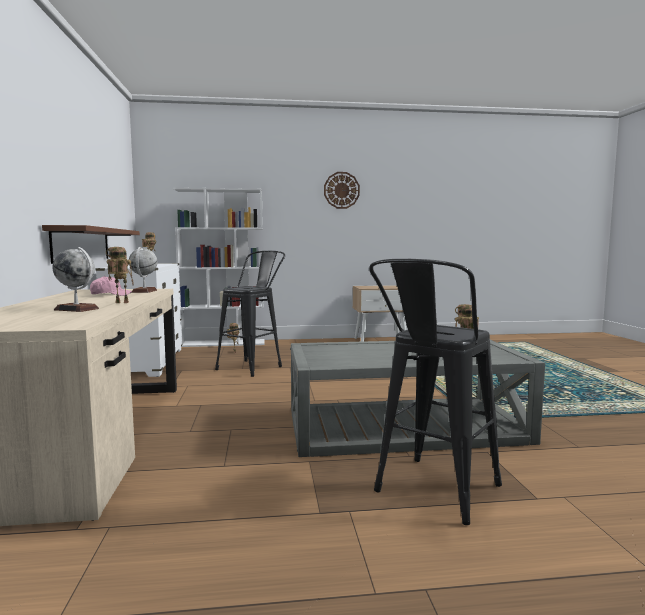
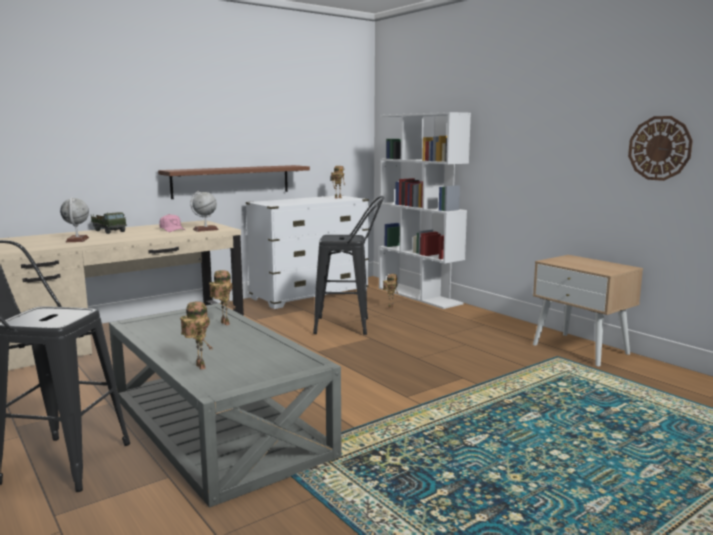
camera: 60 degrees right, 5 degrees up
toy robot [106,247,134,303] -> toy robot moved to [209,270,236,326]
wall clock [324,172,360,209] -> wall clock moved to [628,116,693,181]
none -> toy truck [91,212,127,234]

